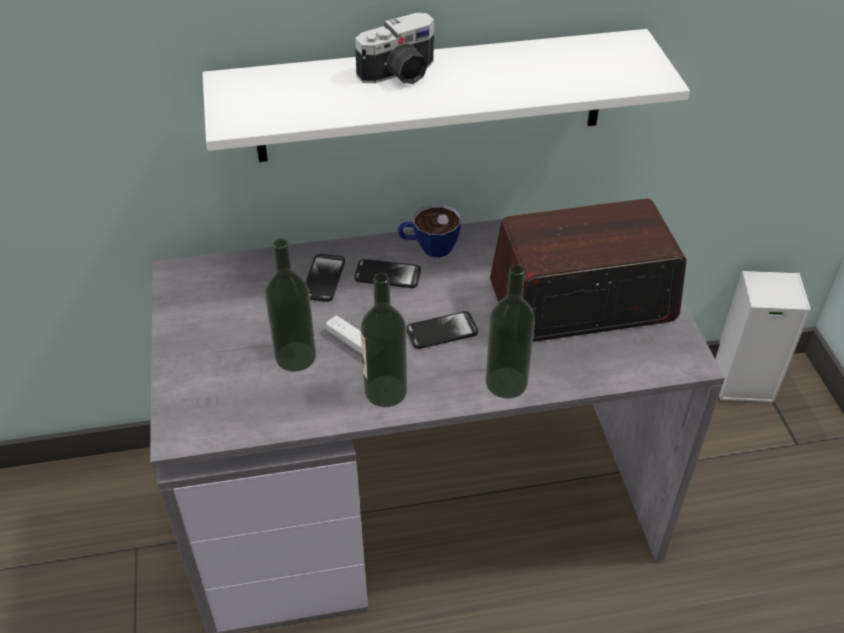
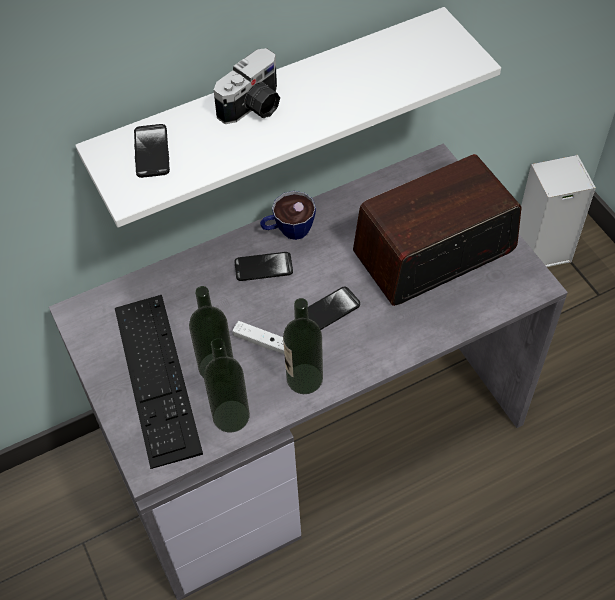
camera: 15 degrees left, 10 degrees up
phone [306,254,345,302] -> phone moved to [134,124,170,178]
bottle [486,264,535,399] -> bottle moved to [204,338,250,432]
none -> keyboard [115,295,203,469]

